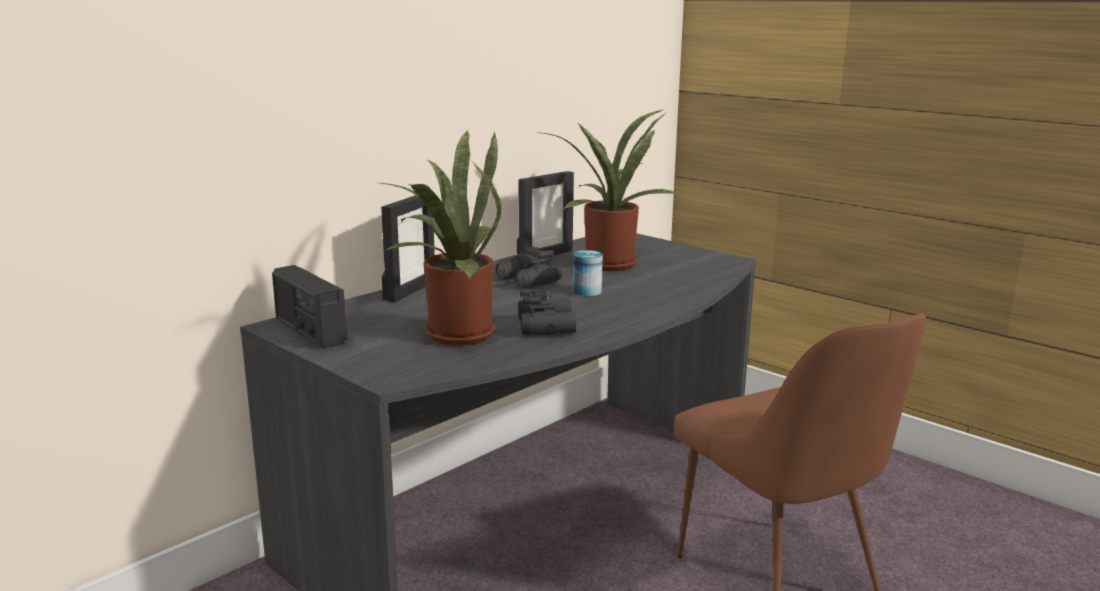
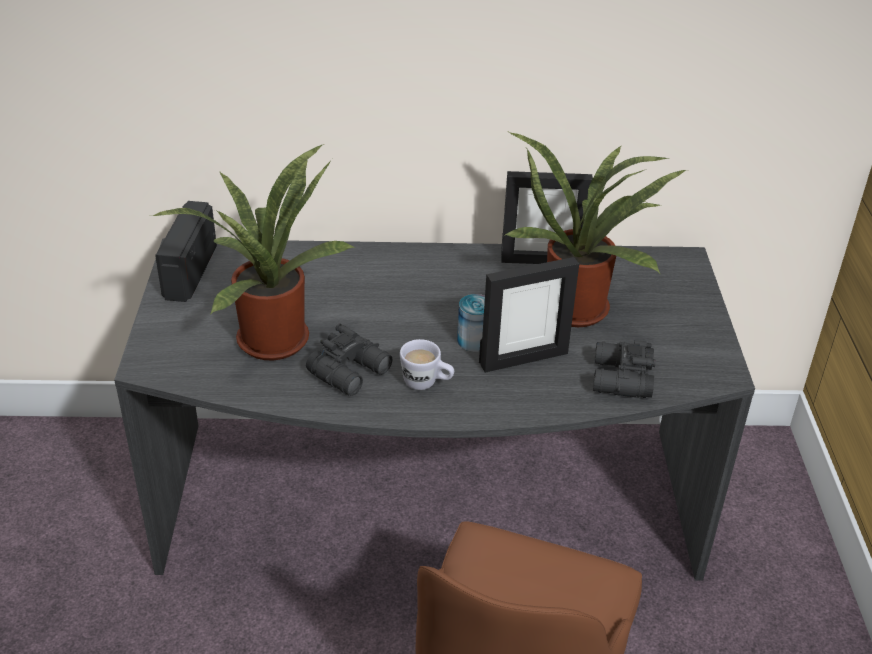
camera: 45 degrees right, 20 degrees up
picture frame [381,195,435,302] -> picture frame moved to [479,257,579,373]
black binoculars [496,247,562,288] -> black binoculars moved to [593,340,656,398]
none -> white mug [400,339,454,390]

